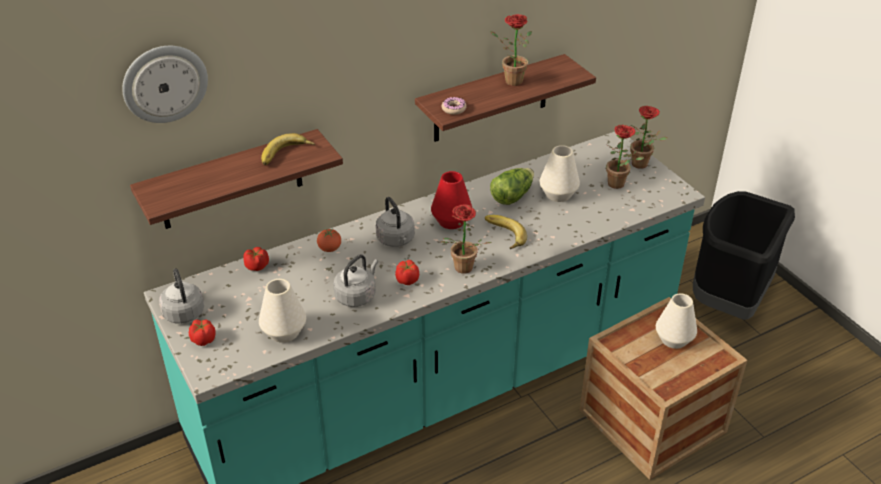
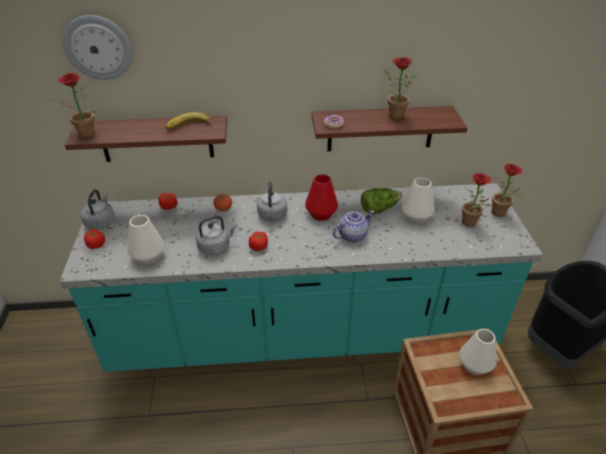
camera: 25 degrees right, 0 degrees up
potted plant [441,204,493,273] -> potted plant moved to [47,73,95,138]
banana [485,215,527,249] -> teapot [333,210,375,242]

